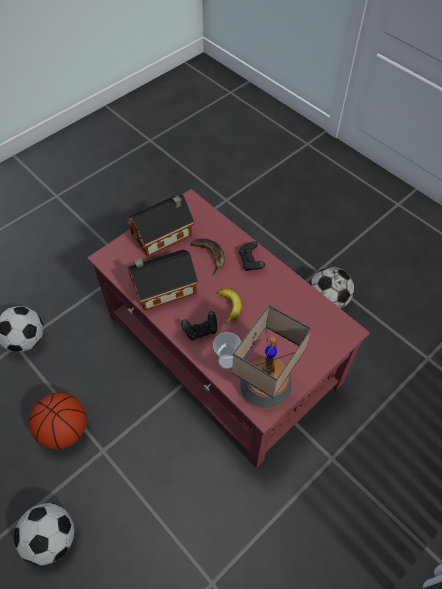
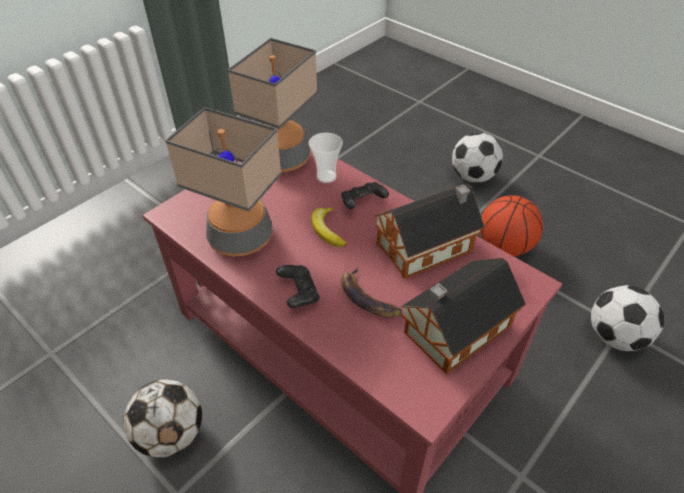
camera: 175 degrees right, 10 degrees down
none -> table lamp [165,107,282,257]

